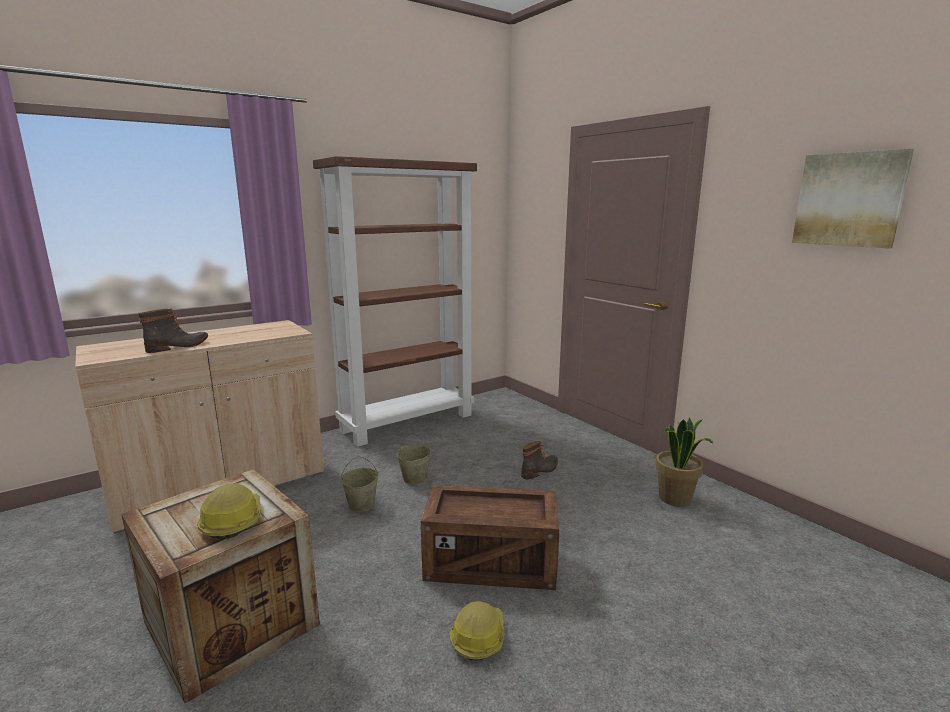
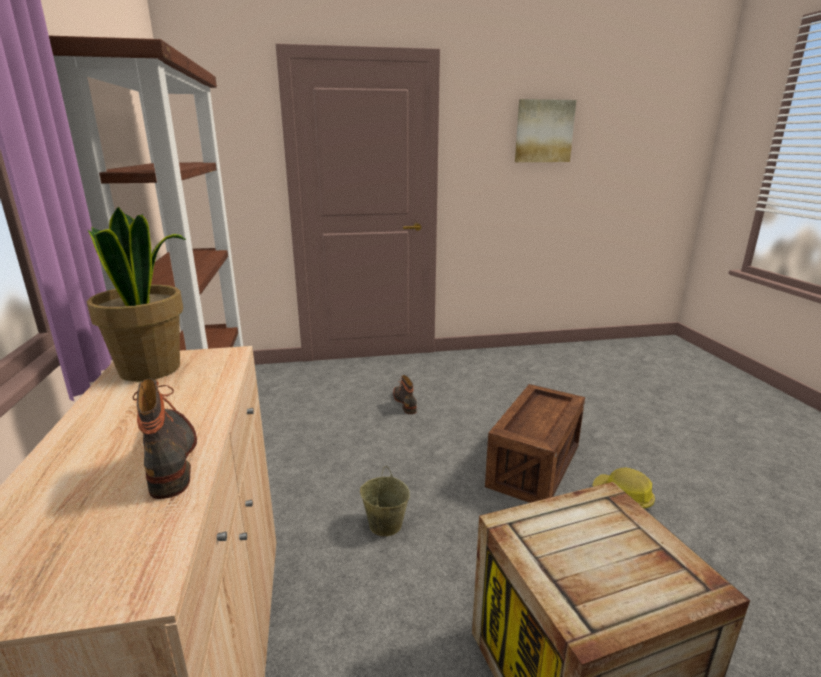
camera: 65 degrees left, 5 degrees up
hard hat [197,483,261,540] -> none
beige bucket [397,433,431,485] -> none
potted plant [655,417,713,507] -> potted plant moved to [86,207,186,381]

